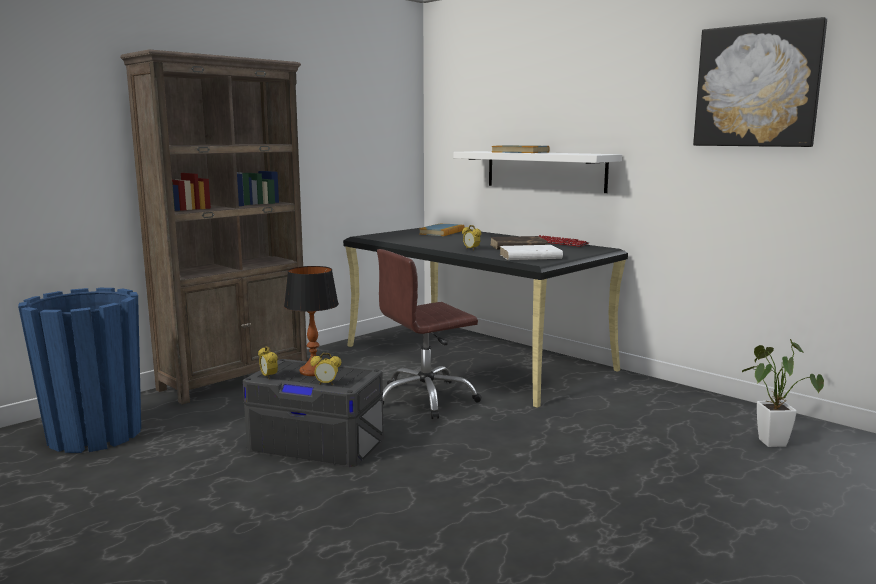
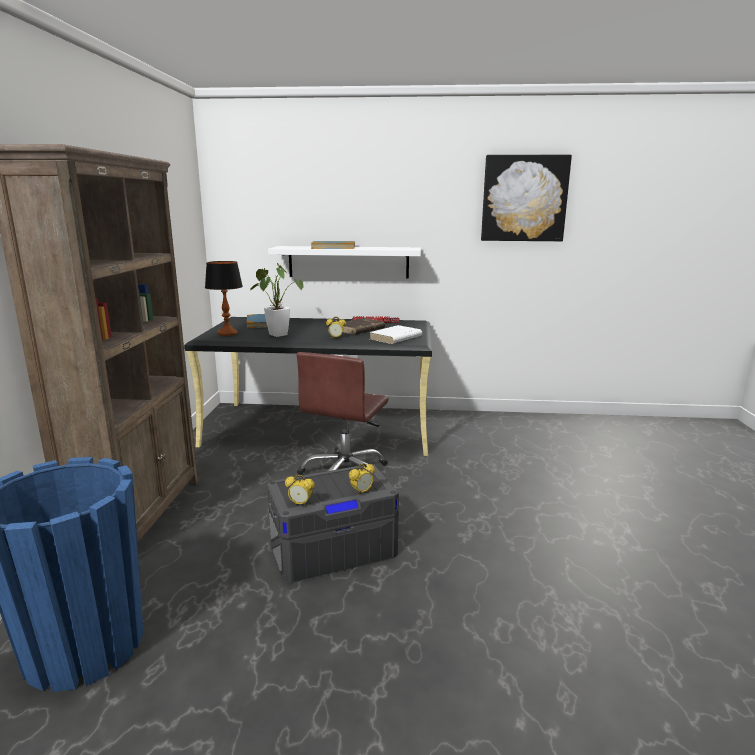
camera: 40 degrees left, 5 degrees up
table lamp [284,266,339,376] -> table lamp moved to [205,261,243,336]
potted plant [742,339,824,447] -> potted plant moved to [250,263,304,337]

